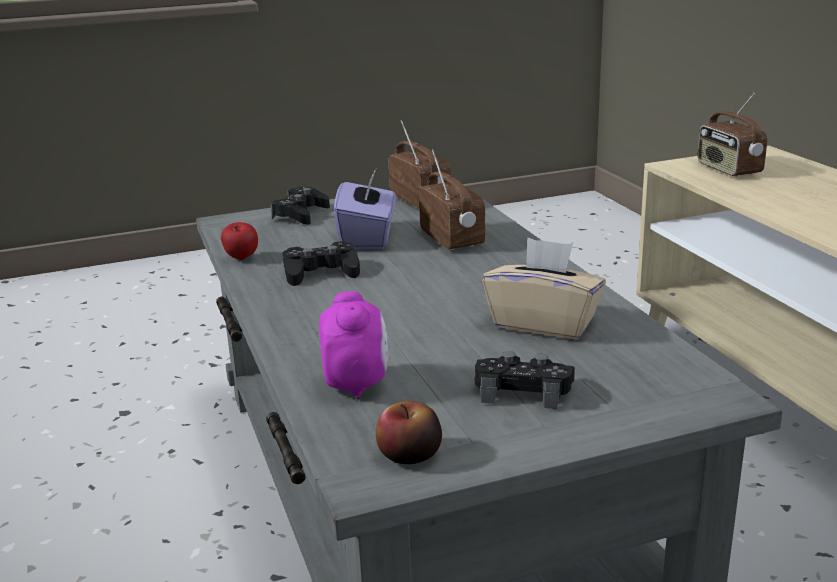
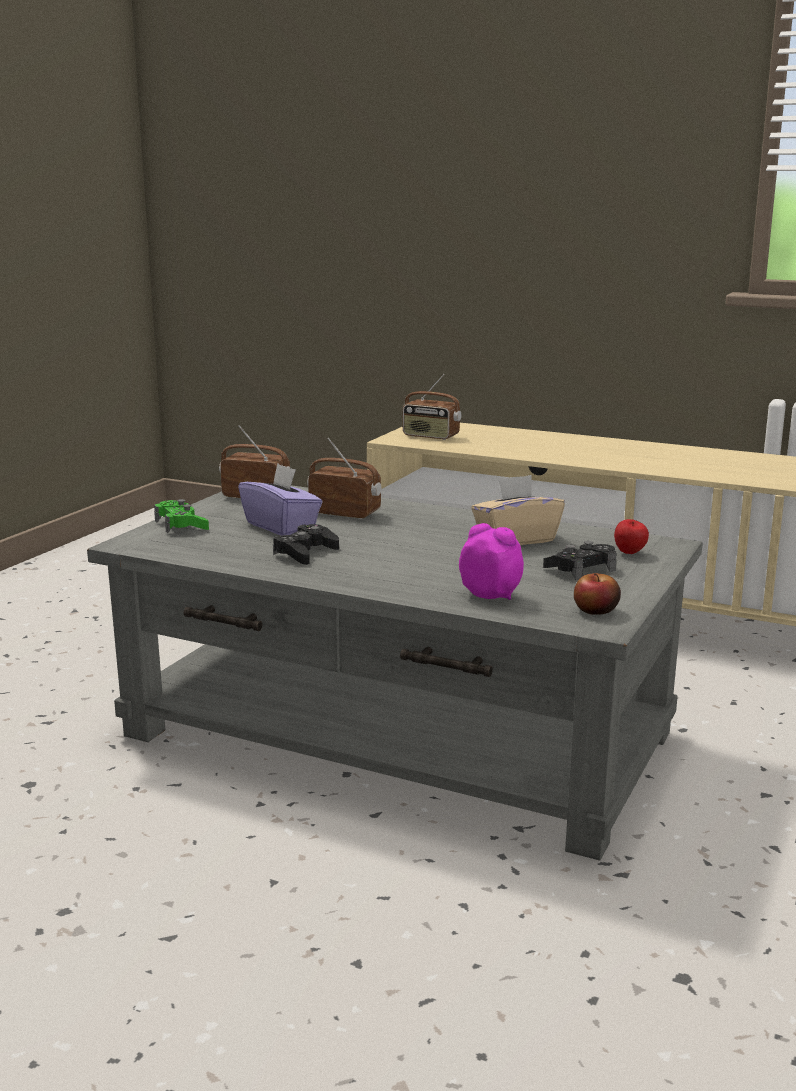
camera: 45 degrees left, 5 degrees down
apple [221,222,258,260] -> apple moved to [614,519,649,554]
black game controller [271,187,330,225] -> green game controller [154,499,209,533]

